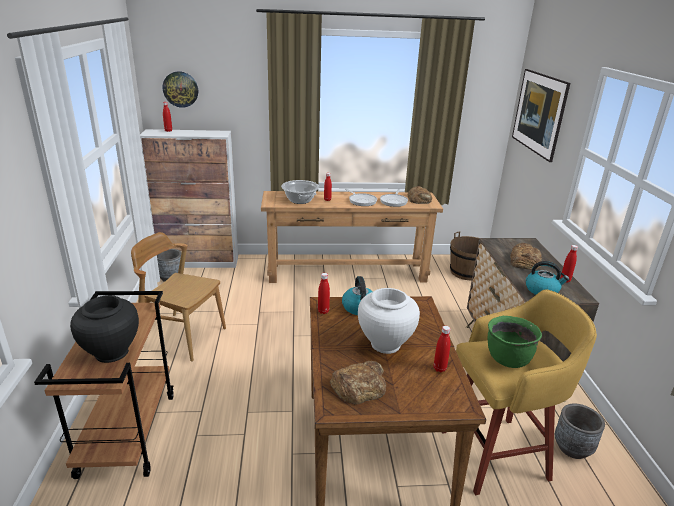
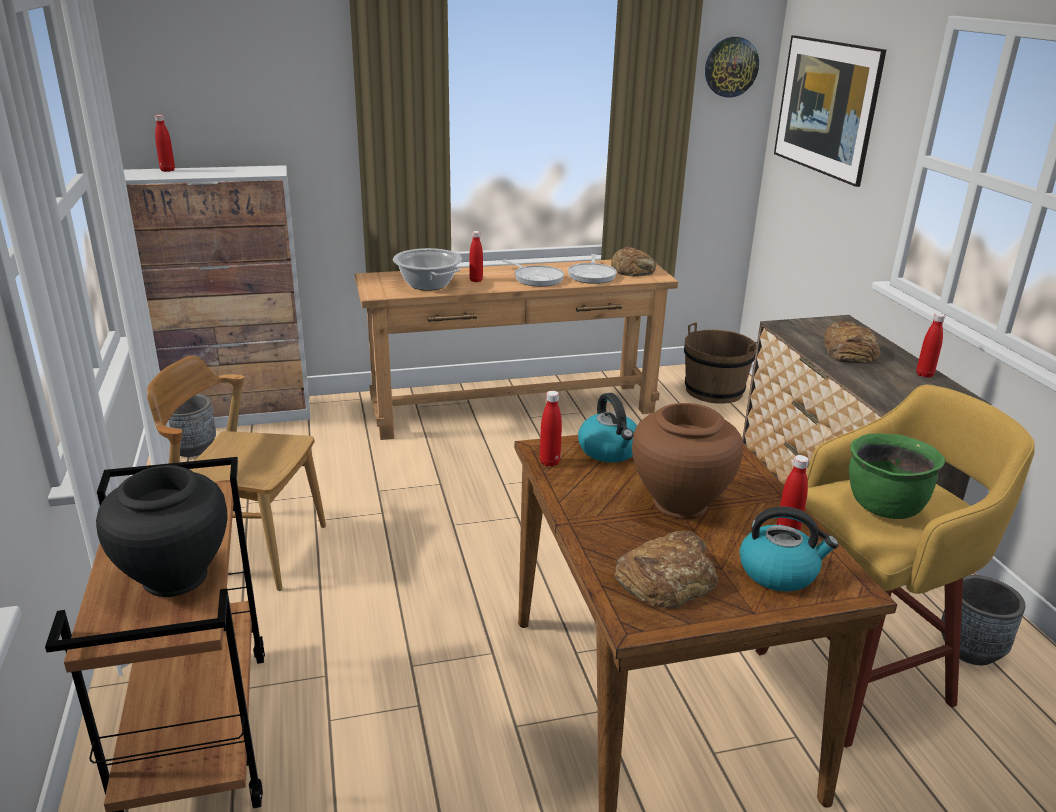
camera: 10 degrees left, 0 degrees up
wall clock [163,71,198,108] -> wall clock moved to [705,37,759,98]
white vase [358,288,420,354] -> brown vase [632,403,743,520]
kettle [526,261,569,295] -> kettle moved to [740,506,839,592]

